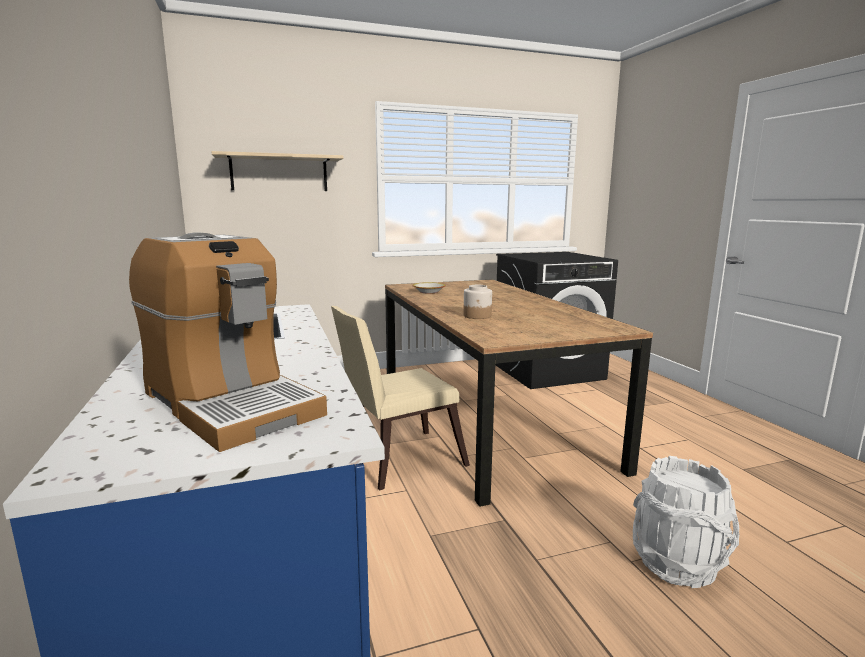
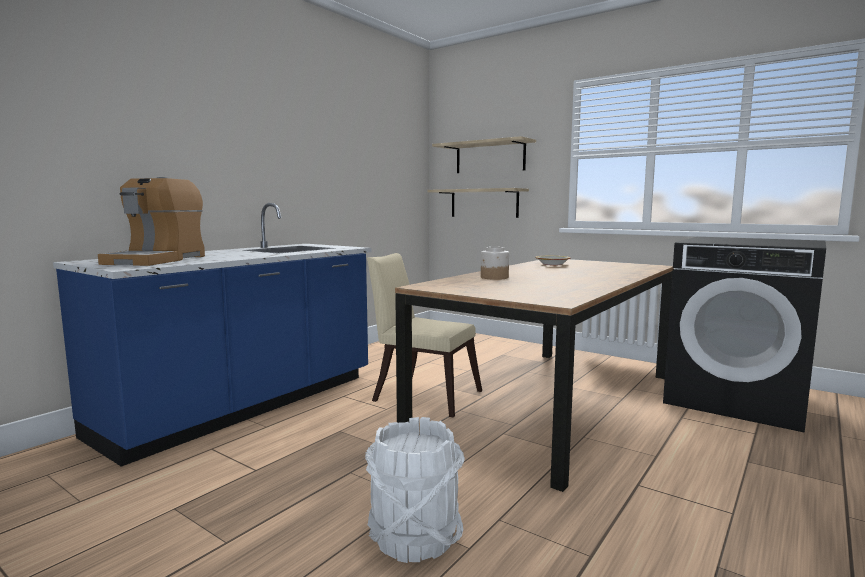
camera: 55 degrees right, 5 degrees down
none -> shelf [427,188,529,218]

